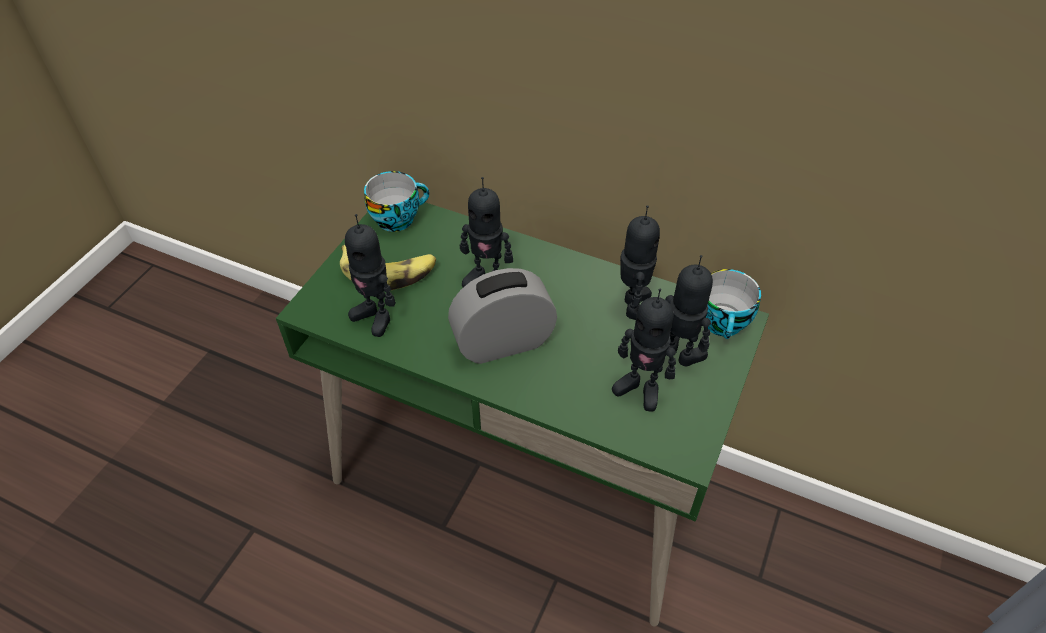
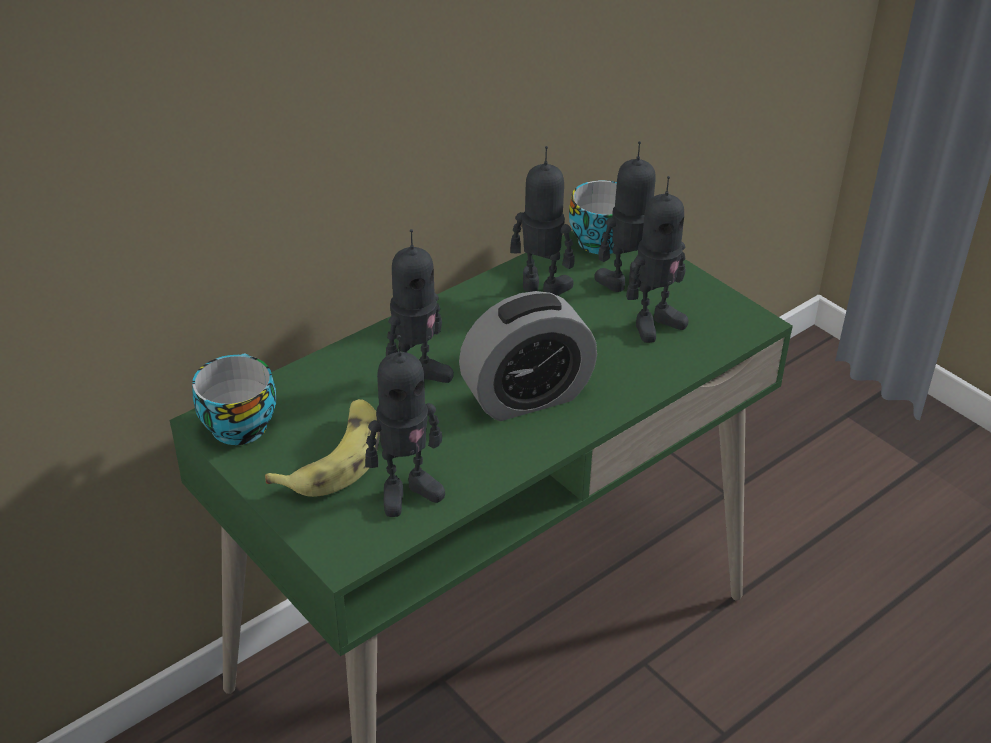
camera: 65 degrees left, 10 degrees down
alarm clock [448,268,557,364] -> alarm clock turned 120 degrees counterclockwise [459,291,597,421]

